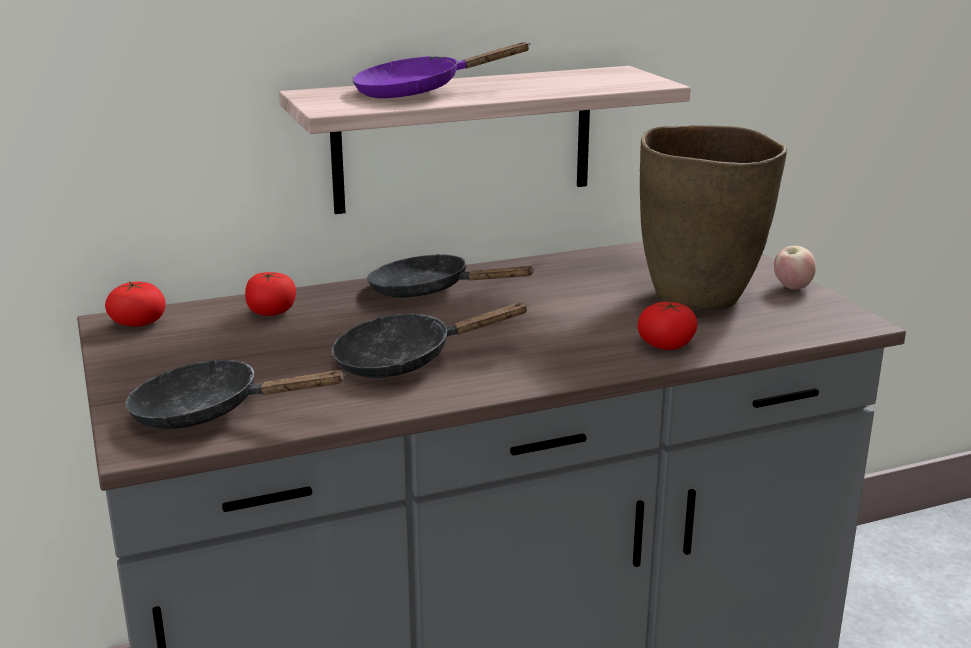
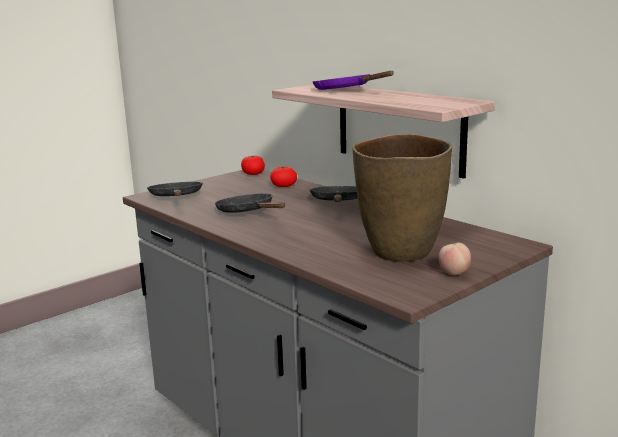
camera: 70 degrees right, 5 degrees down
tomato [638,302,698,350] -> none

